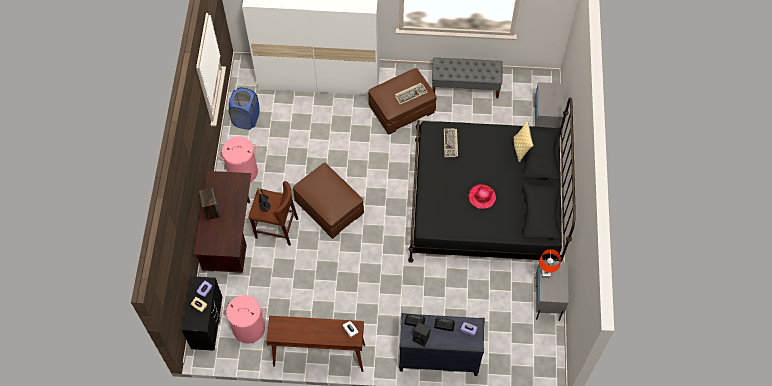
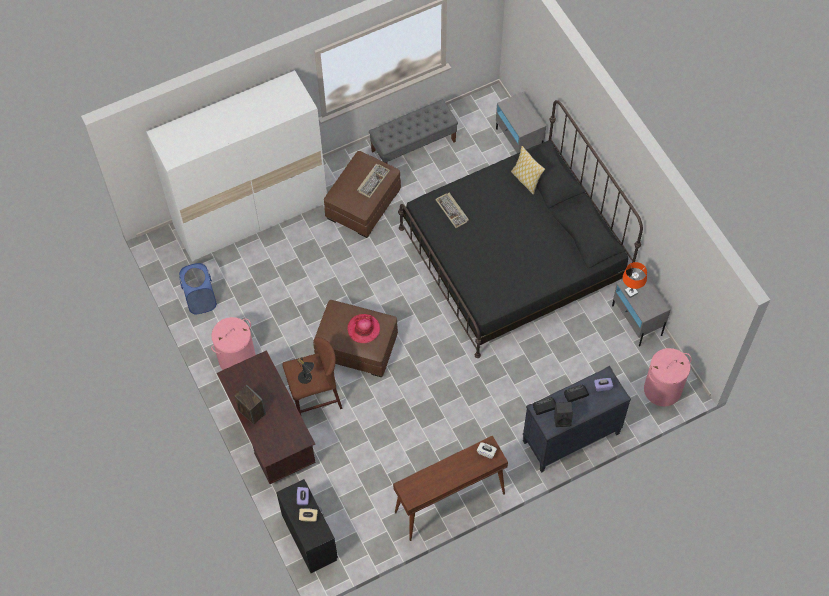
camera: 30 degrees left, 0 degrees up
pink laundry basket [222,295,265,344] -> pink laundry basket moved to [644,348,691,406]
hat [469,184,496,209] -> hat moved to [347,314,380,343]

